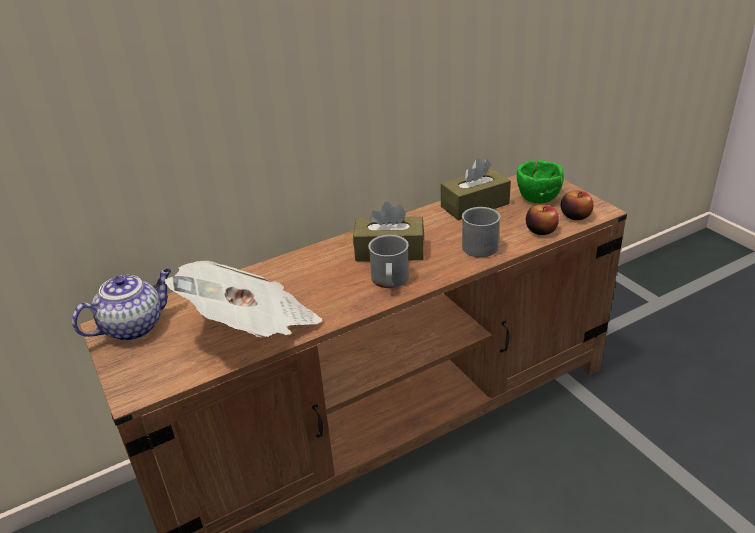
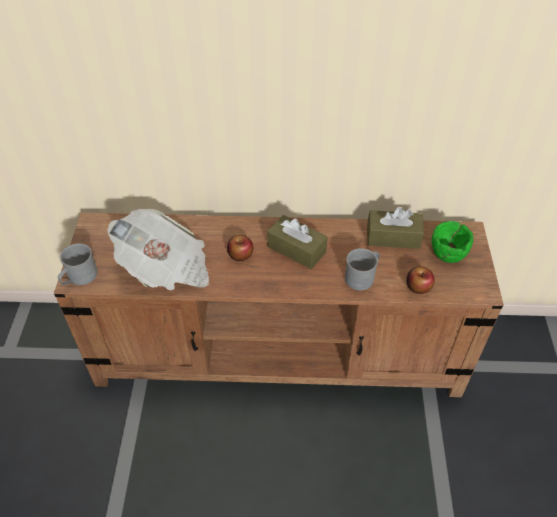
camera: 30 degrees right, 15 degrees up
teapot [72,269,172,341] -> none
grey mug [368,235,409,288] -> grey mug moved to [58,243,98,285]
apple [560,191,593,220] -> apple moved to [227,235,253,261]

